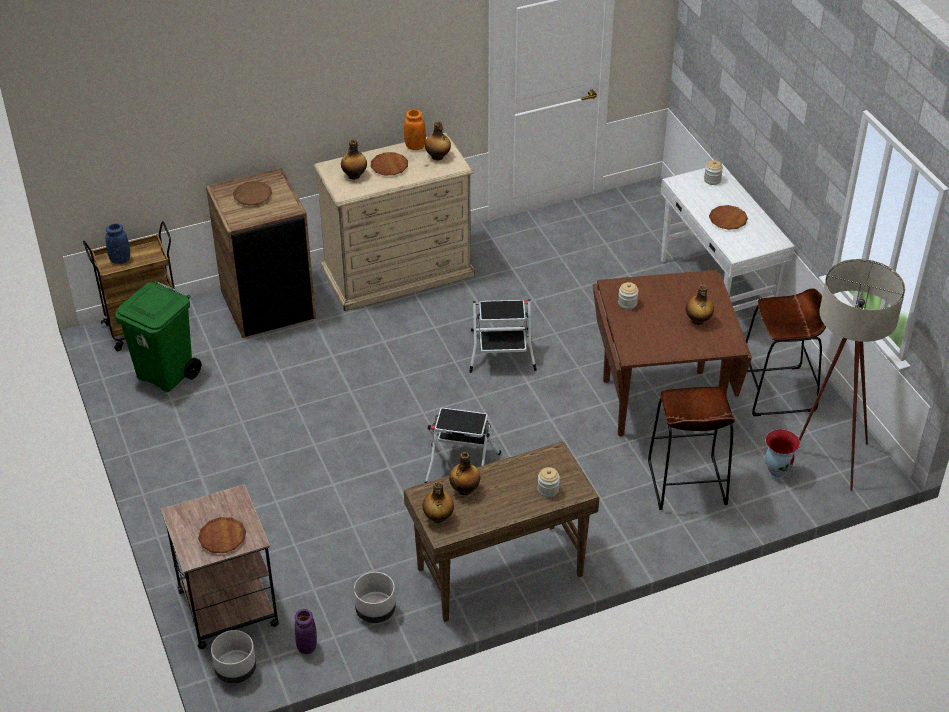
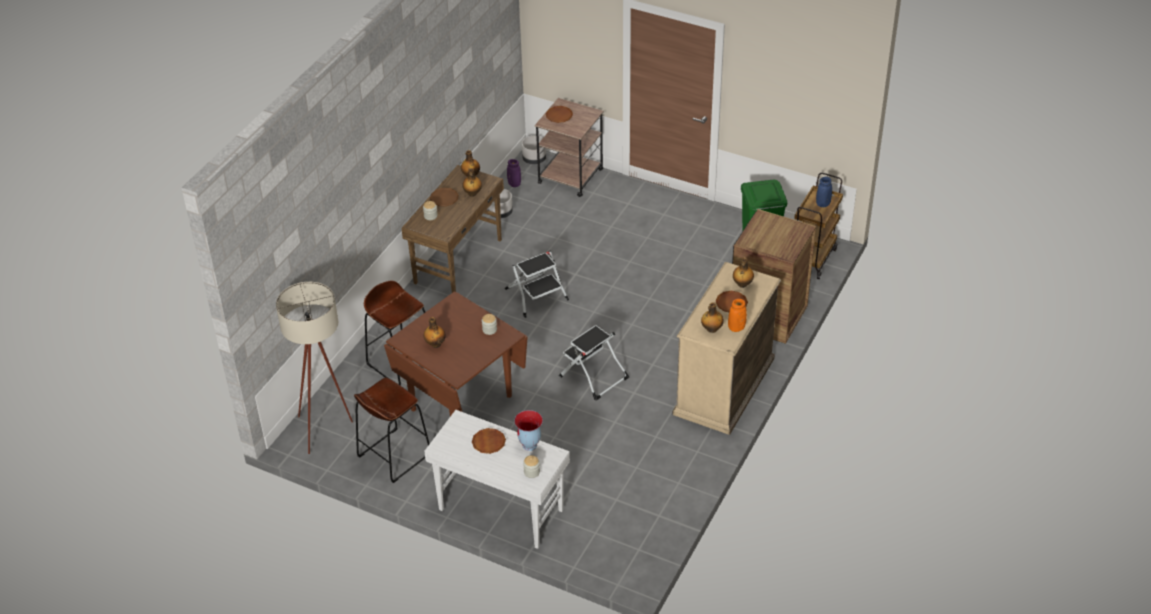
camera: 140 degrees right, 0 degrees up
brown plate [233,181,272,206] -> brown plate moved to [430,188,459,206]
vase [765,429,800,479] -> vase moved to [514,410,543,451]

